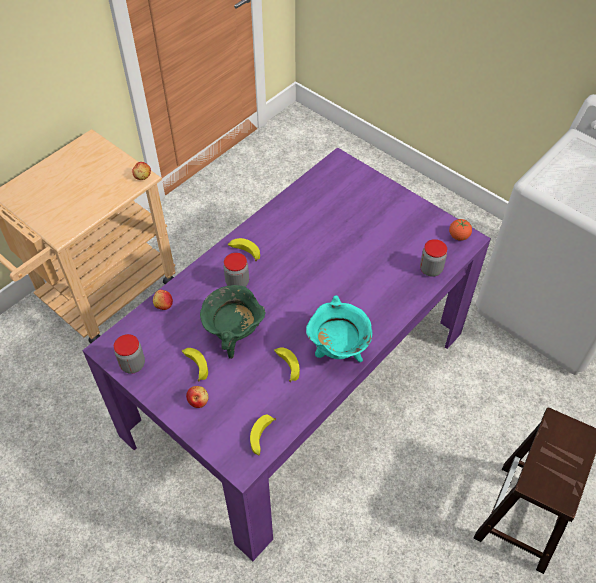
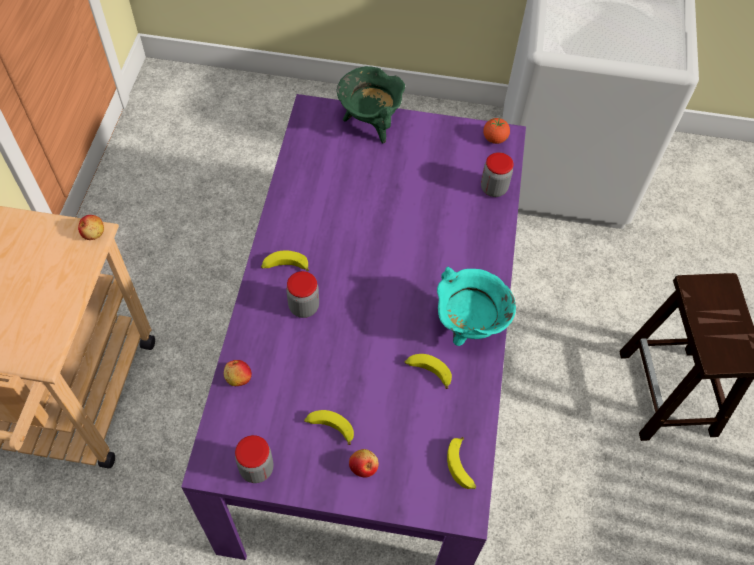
camera: 35 degrees left, 5 degrees up
green cooking pot [200,285,265,359] -> green cooking pot moved to [337,66,405,143]

